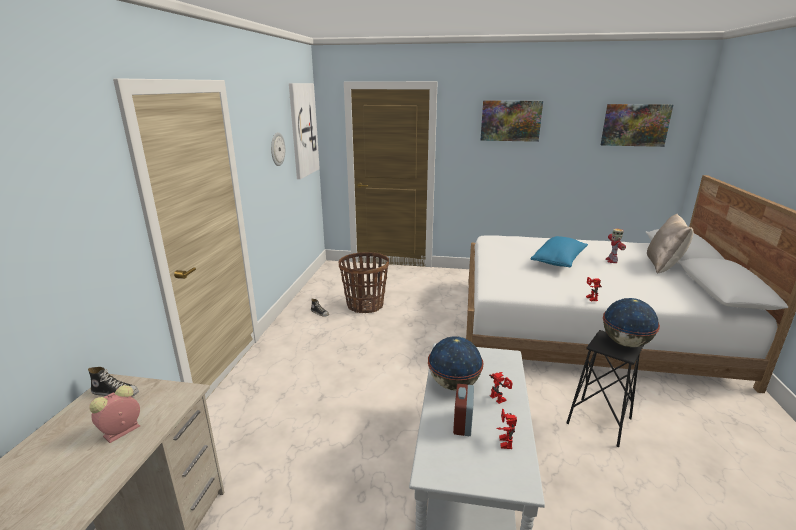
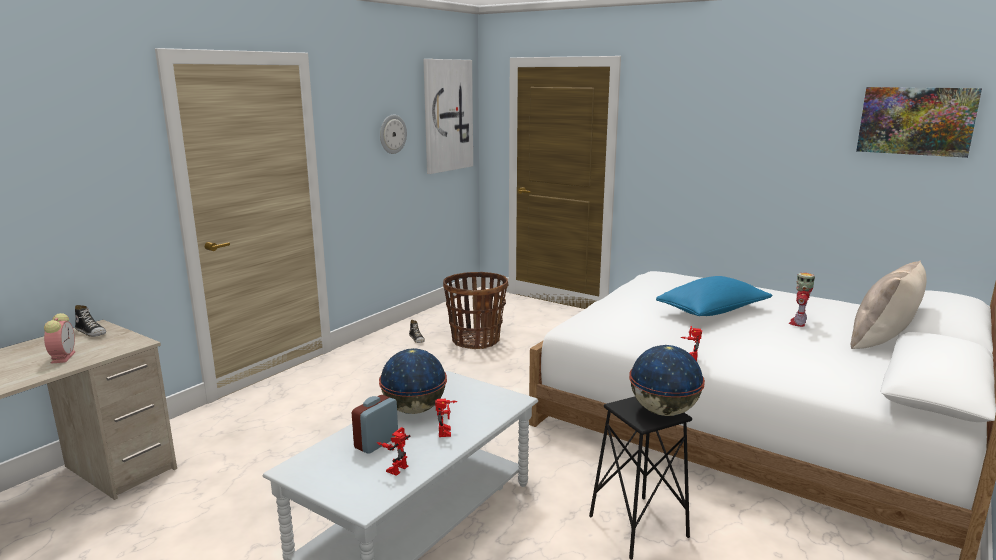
camera: 25 degrees right, 5 degrees down
alarm clock [89,385,140,443] -> alarm clock turned 105 degrees clockwise [44,313,75,364]
picture [480,101,543,142] -> none

